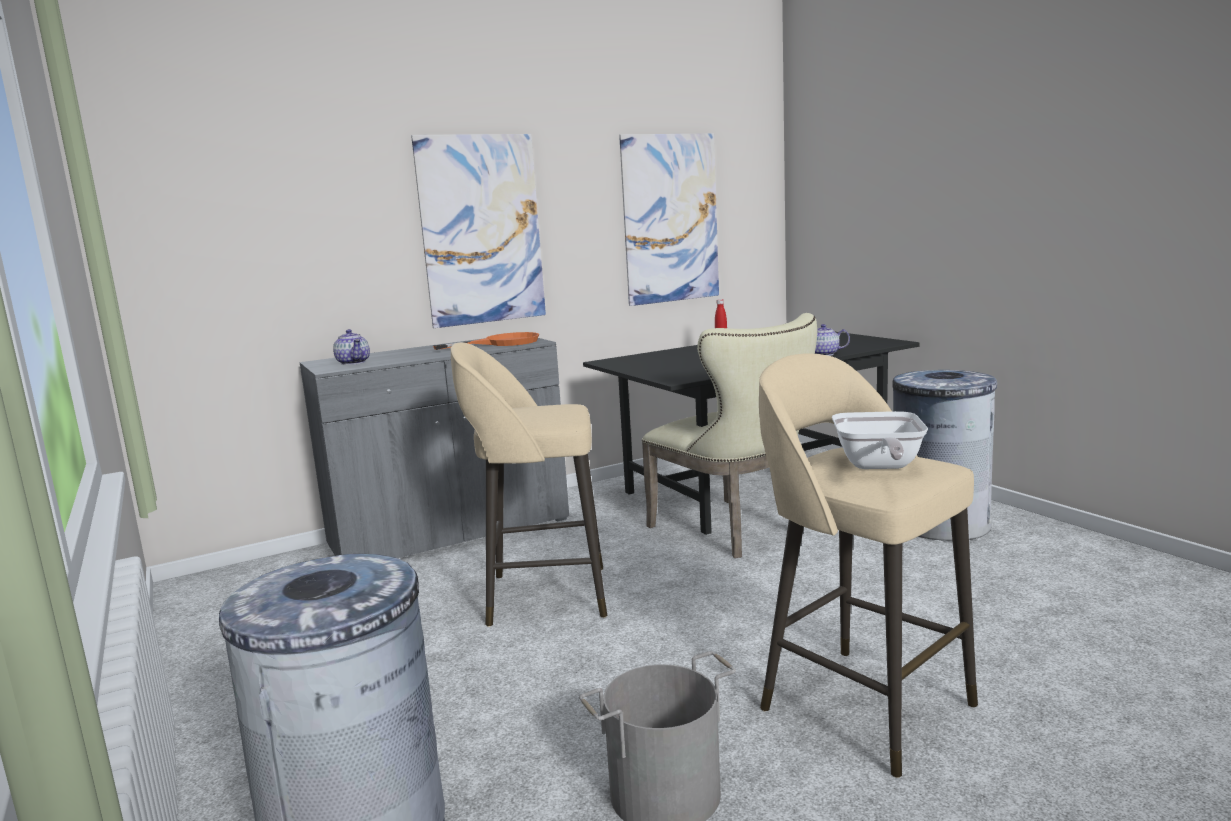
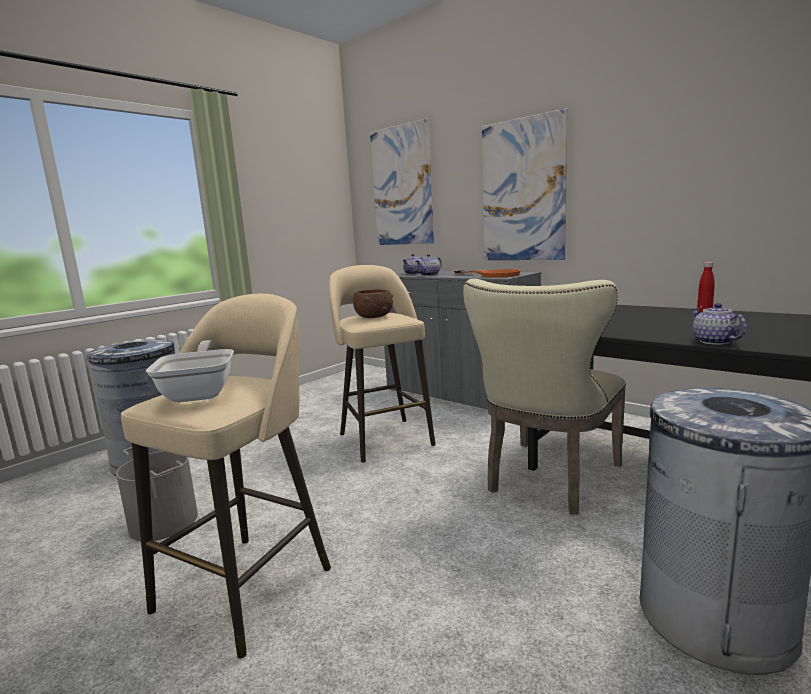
camera: 70 degrees right, 0 degrees up
picture [619,133,719,306] -> picture moved to [370,118,434,245]
frying pan [832,411,928,469] -> frying pan turned 90 degrees clockwise [146,340,234,403]
none -> brown bowl [353,289,393,318]
none -> teapot [416,254,442,276]

